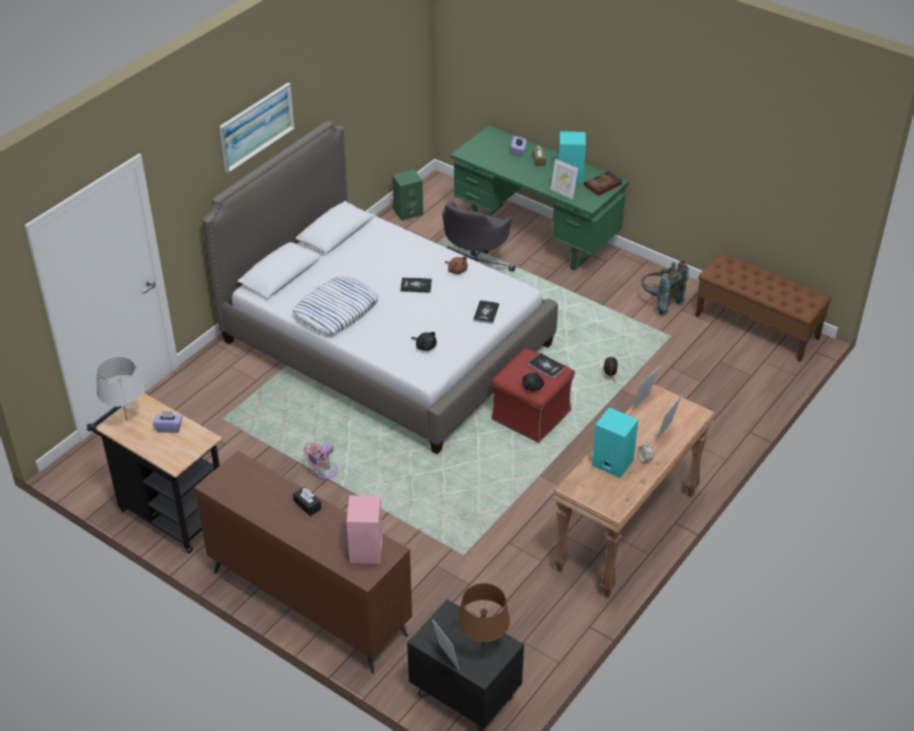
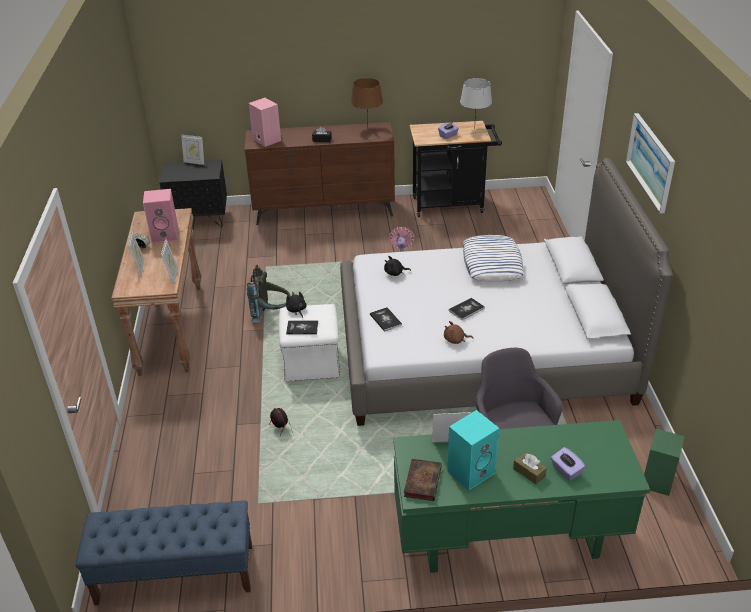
camera: 140 degrees right, 5 degrees down
brown table lamp [457,583,510,648] -> brown table lamp moved to [351,78,383,125]
red ottoman [491,348,575,443] -> white ottoman [279,304,340,382]
turquoise speaker [592,407,638,478] -> pink speaker [143,189,179,243]
grey backpack [641,260,689,316] -> grey backpack moved to [247,265,291,323]
brown bench [695,253,832,362] -> blue bench [76,500,252,605]

